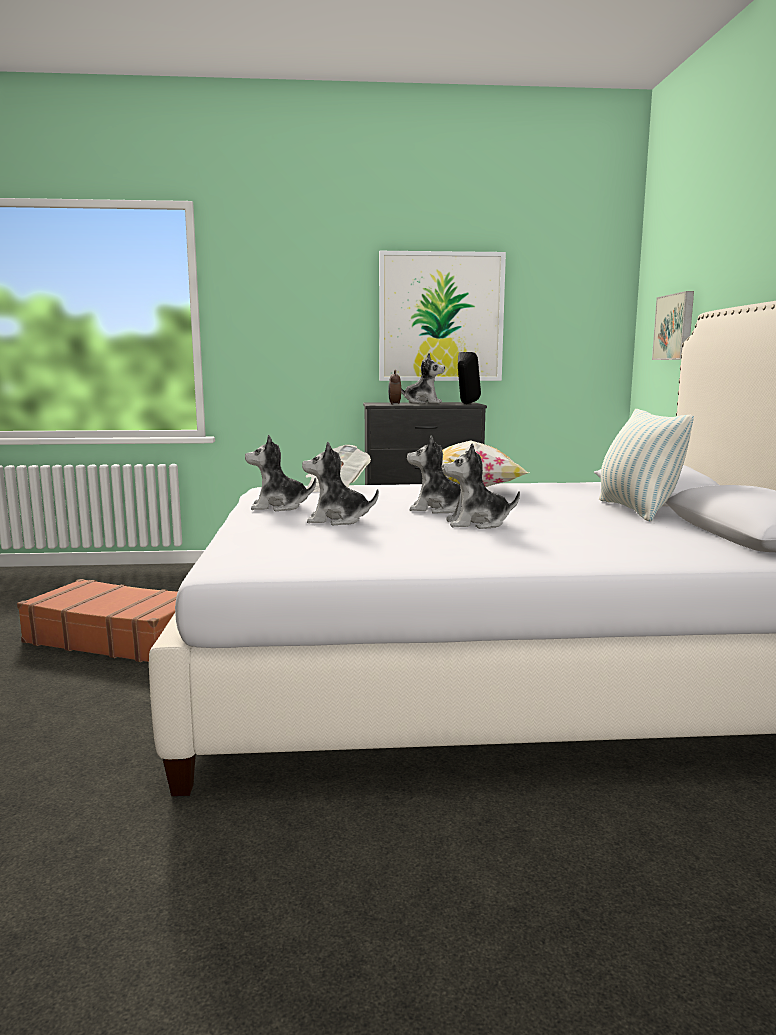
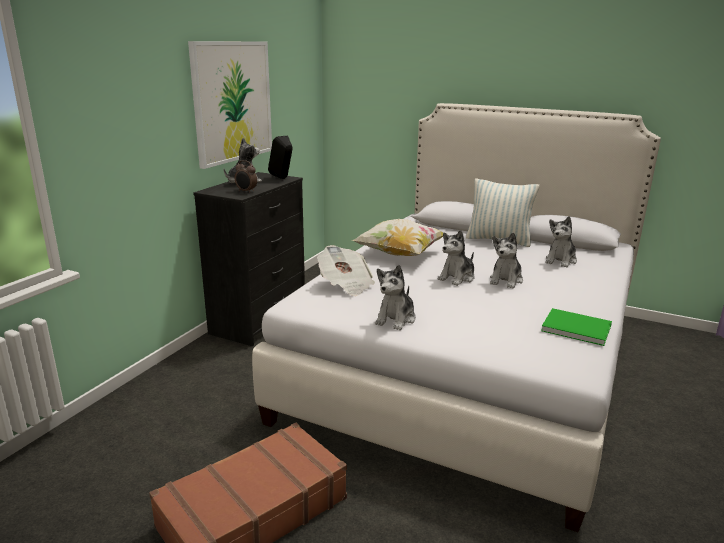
camera: 60 degrees left, 10 degrees up
plush toy [302,441,379,525] -> plush toy moved to [545,216,577,268]
picture [652,291,694,360] -> none
none -> green book [541,308,612,346]

